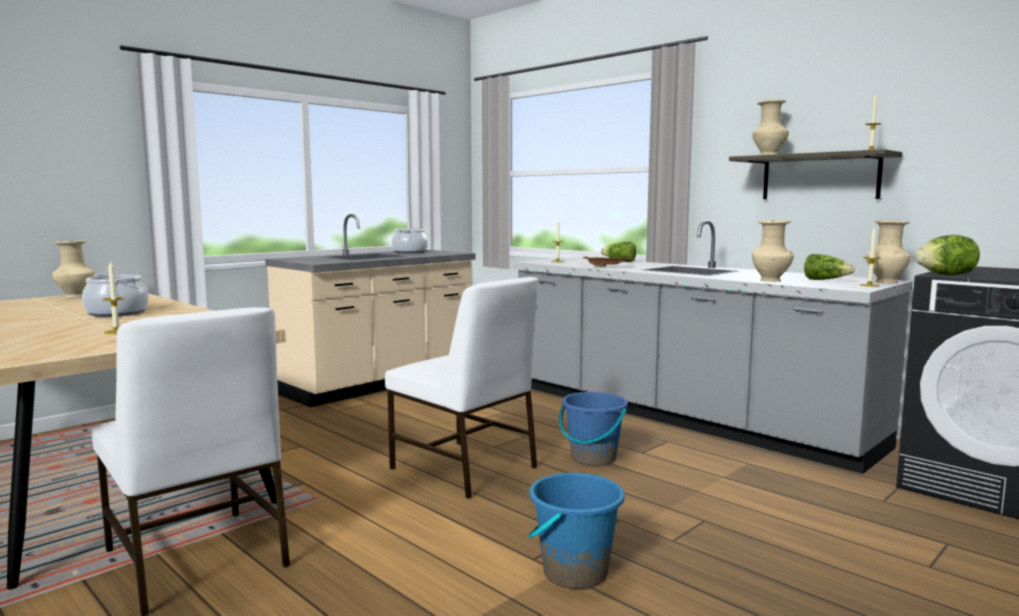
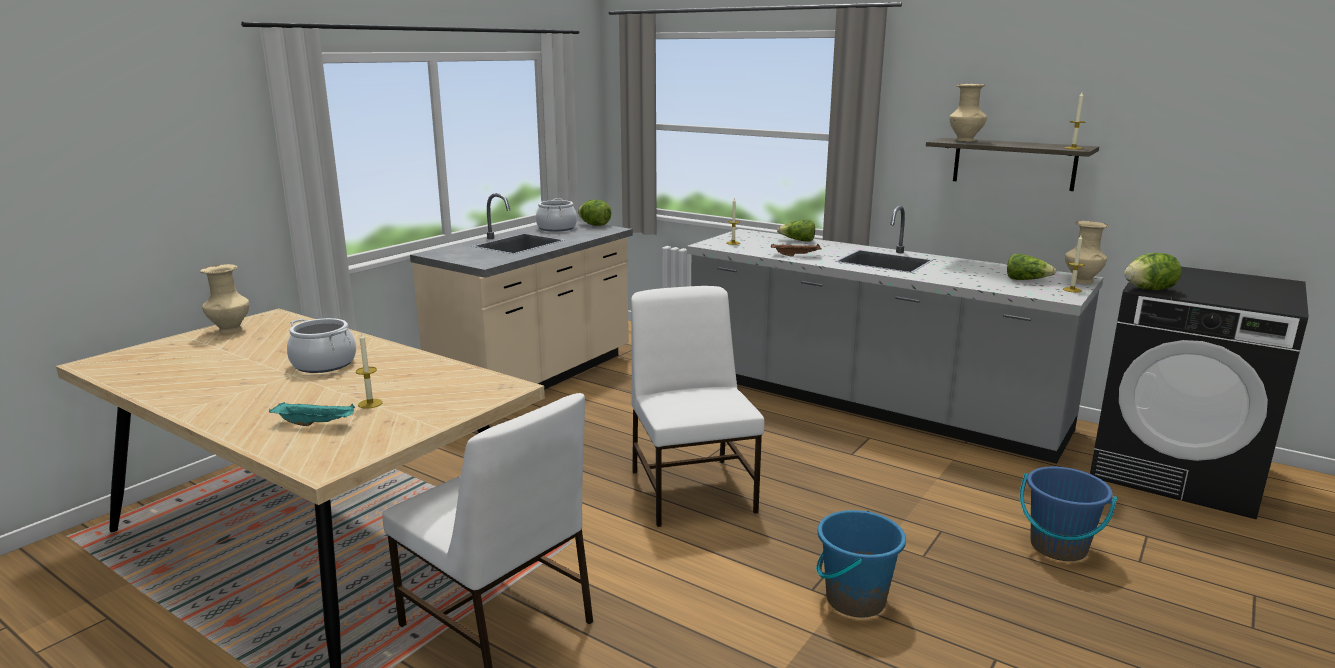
camera: 10 degrees left, 10 degrees up
white chair [385,277,539,499] -> white chair turned 135 degrees counterclockwise [631,286,764,527]
blue bucket [559,392,628,466] -> blue bucket moved to [1020,467,1117,561]
beige vase [752,220,794,282] -> none
none -> turquoise tray [269,402,355,426]
none -> lettuce [578,200,611,226]

